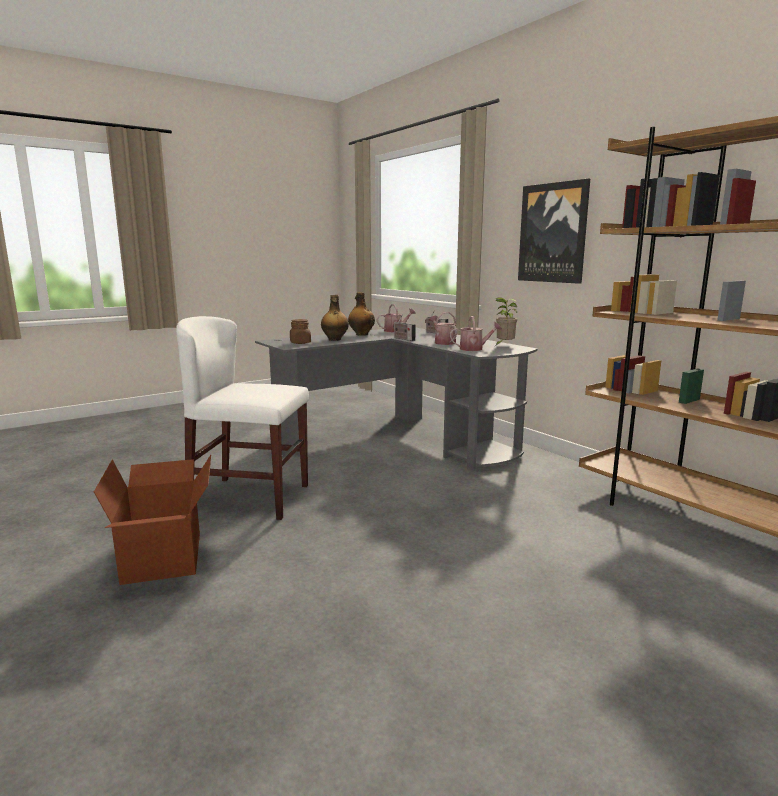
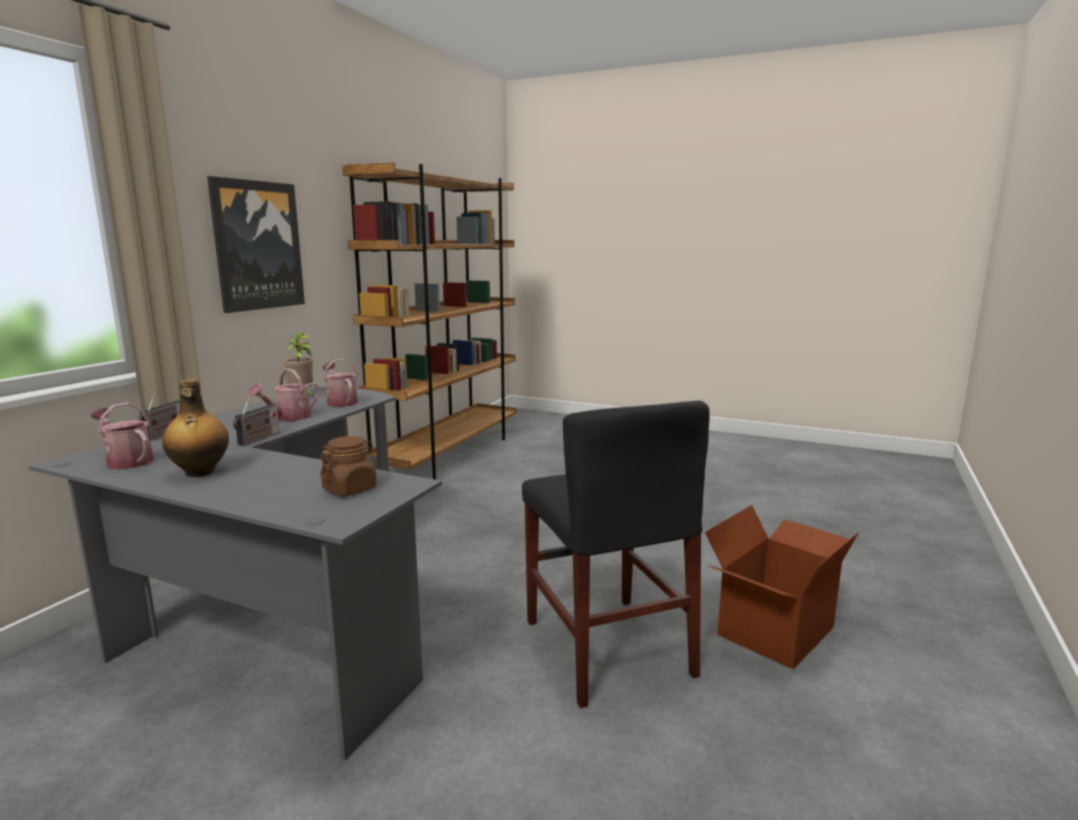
camera: 120 degrees left, 0 degrees up
white chair [176,316,309,520] -> black chair [522,401,710,708]
bottle [321,295,349,341] -> none

